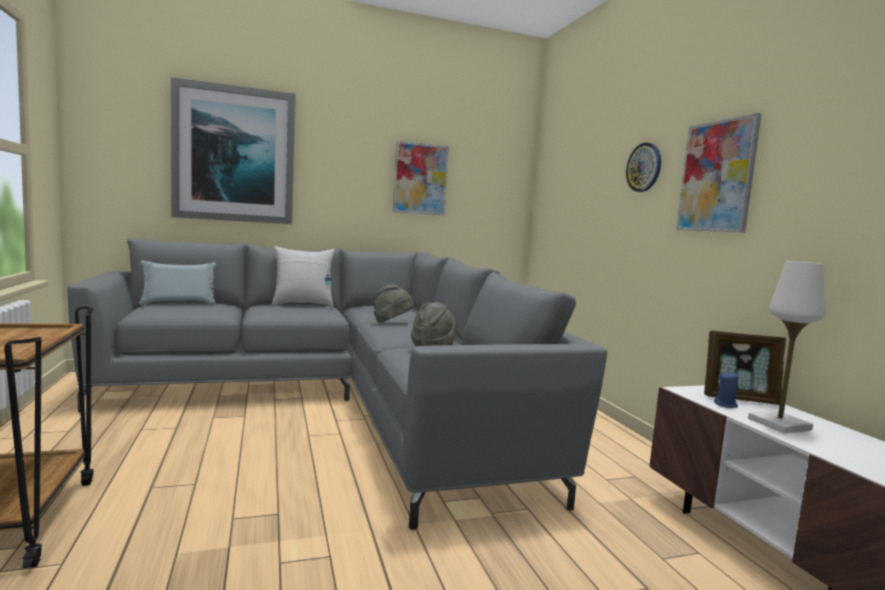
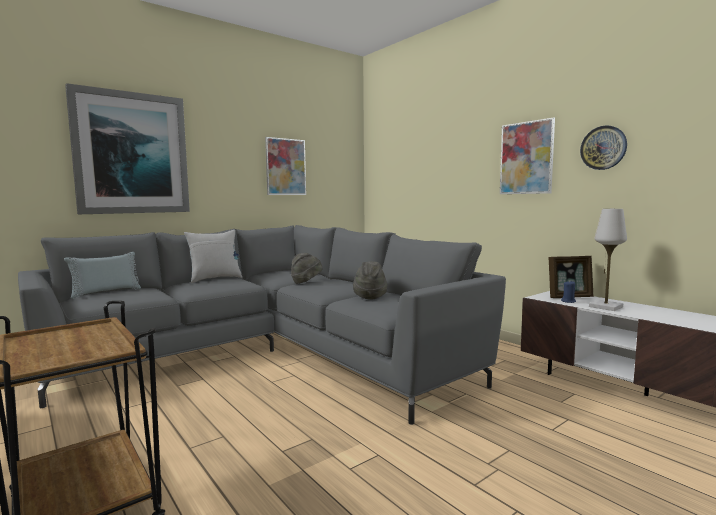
camera: 20 degrees left, 0 degrees up
wall clock [626,142,661,192] -> wall clock moved to [580,125,627,170]

